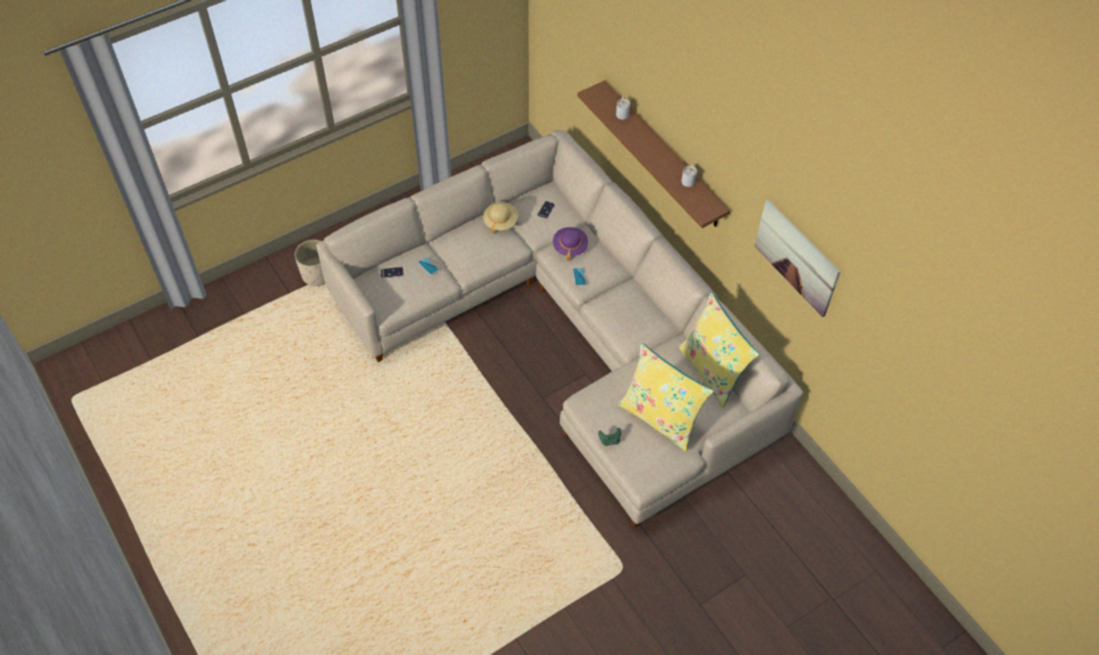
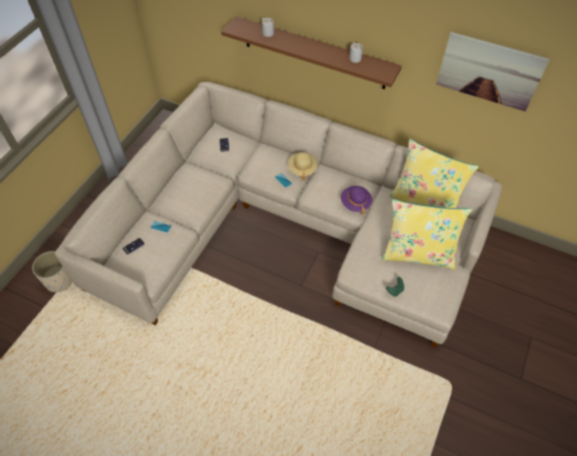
camera: 30 degrees left, 0 degrees up
beige hat [483,202,518,234] -> beige hat moved to [288,152,318,180]
purple hat [553,227,588,261] -> purple hat moved to [341,186,372,215]

